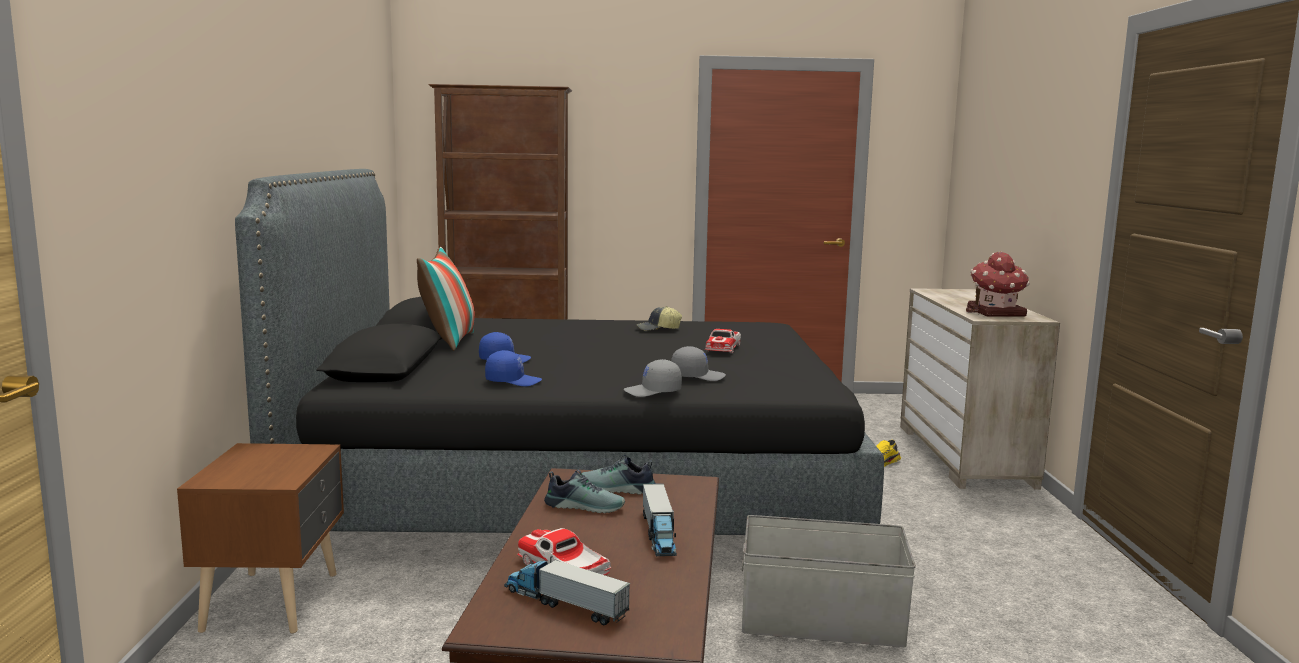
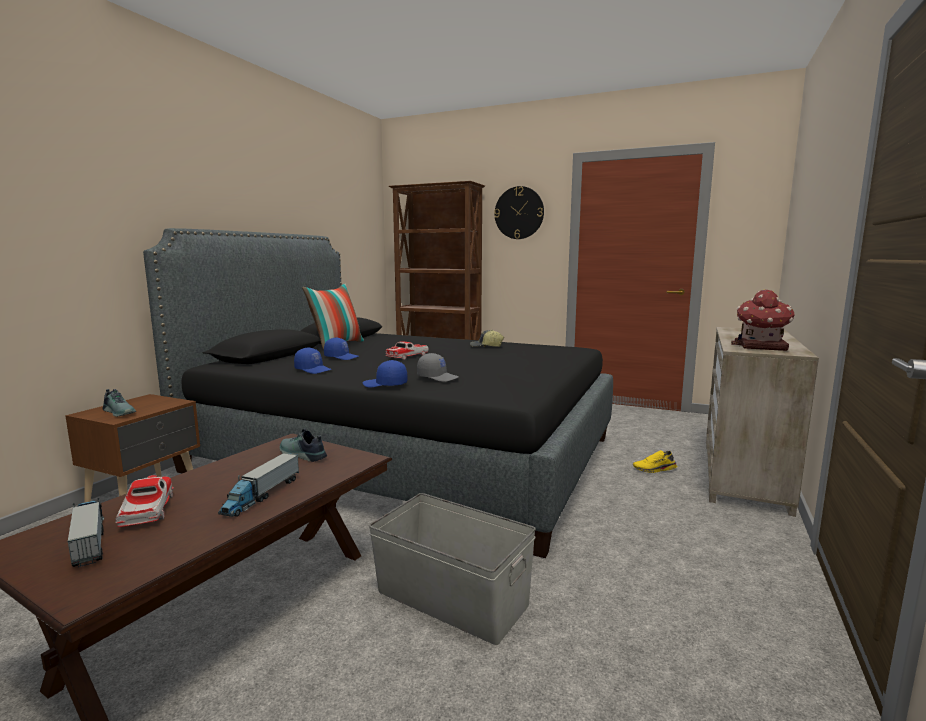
camera: 25 degrees right, 0 degrees up
shoe [544,470,625,513] -> shoe moved to [103,389,136,417]
grey cap [624,359,682,397] -> blue cap [363,360,407,388]
toy car [705,329,741,353] -> toy car moved to [385,341,429,360]
none -> wall clock [494,186,544,239]

